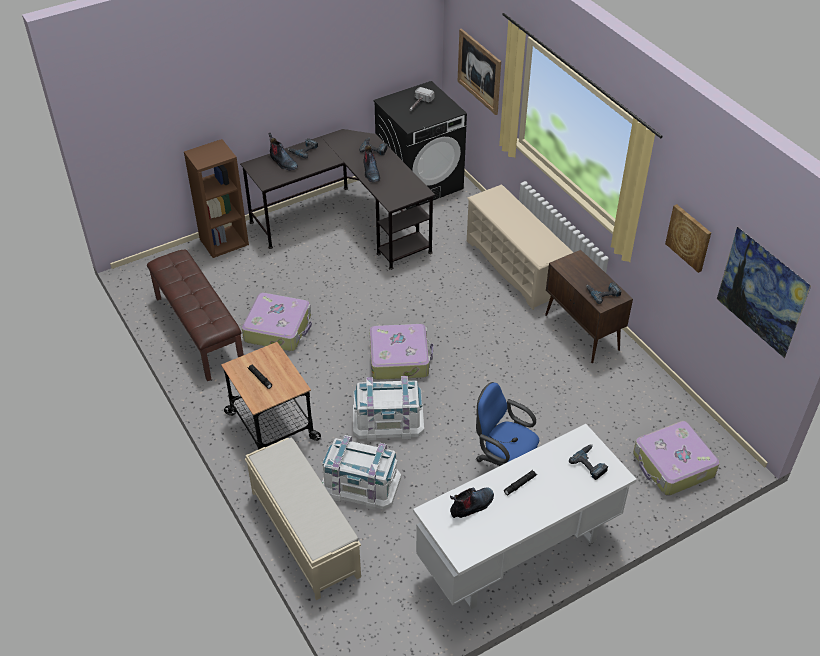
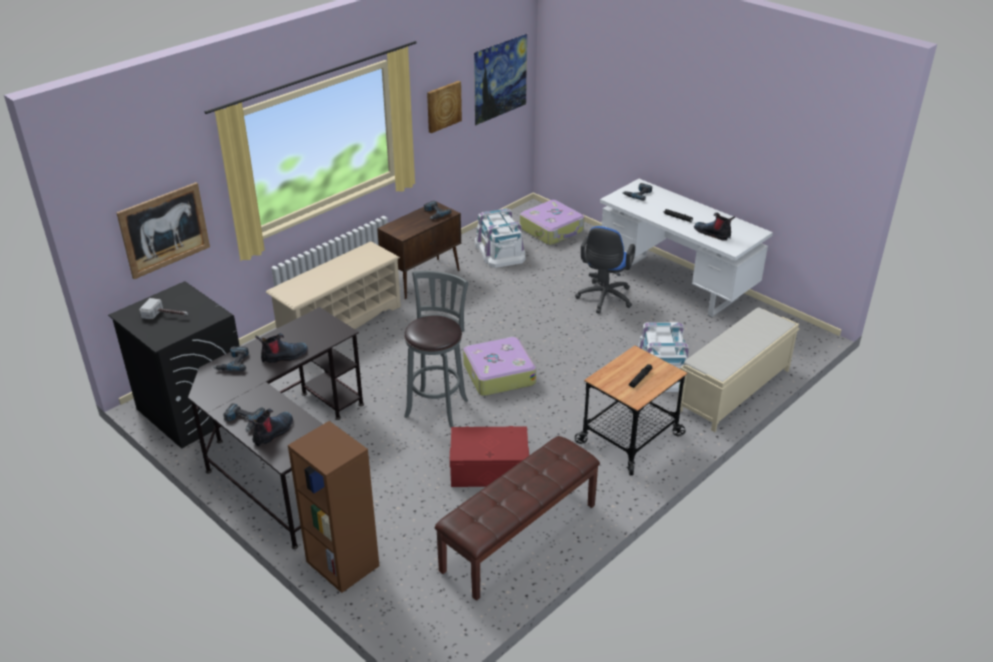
camera: 105 degrees left, 10 degrees down
suitcase [242,293,312,351] -> red storage box [450,426,529,487]
white storage box [353,376,424,441] -> white storage box moved to [475,208,525,268]
none -> grey stool [404,271,468,427]

